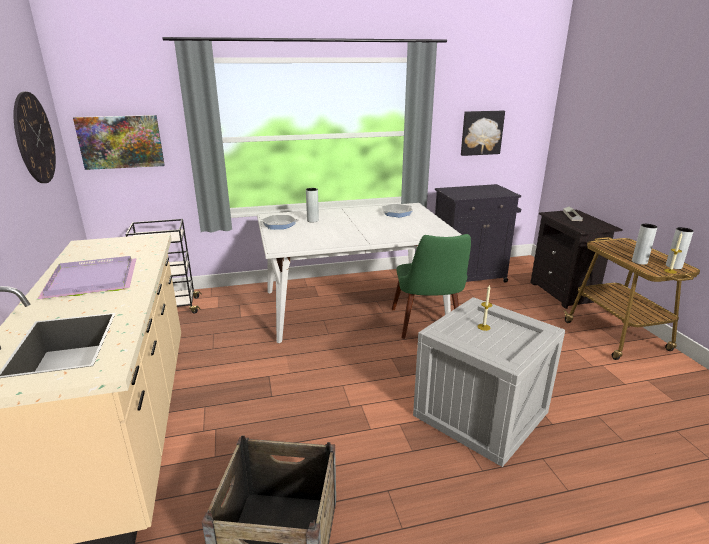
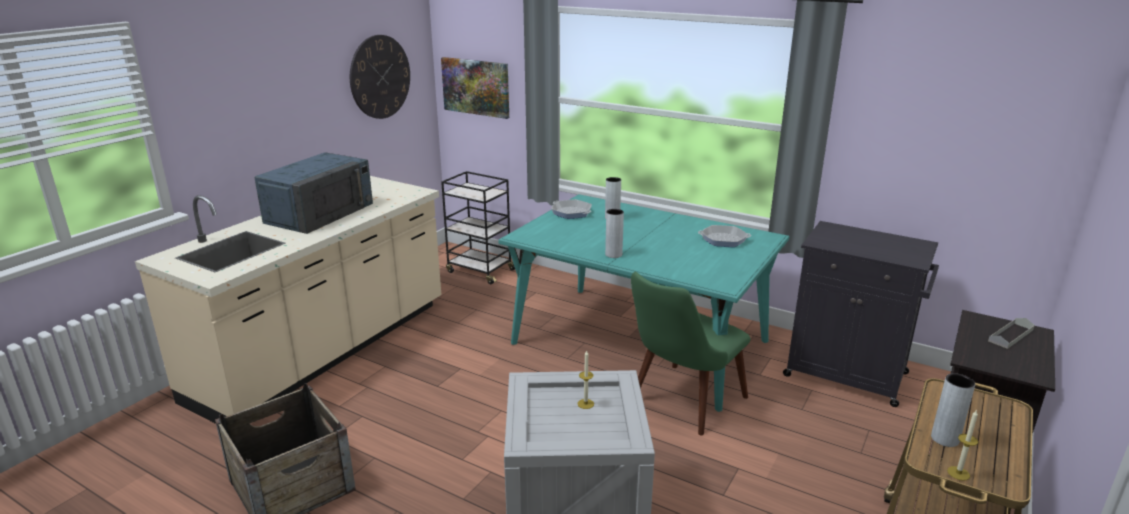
camera: 45 degrees right, 0 degrees up
purple tray [37,256,137,300] -> blue microwave [254,152,373,234]
white dining table [257,203,462,343] -> turquoise dining table [498,194,790,412]
picture [461,111,505,156] -> none
grey vase [666,227,694,269] -> grey vase moved to [605,209,624,258]

